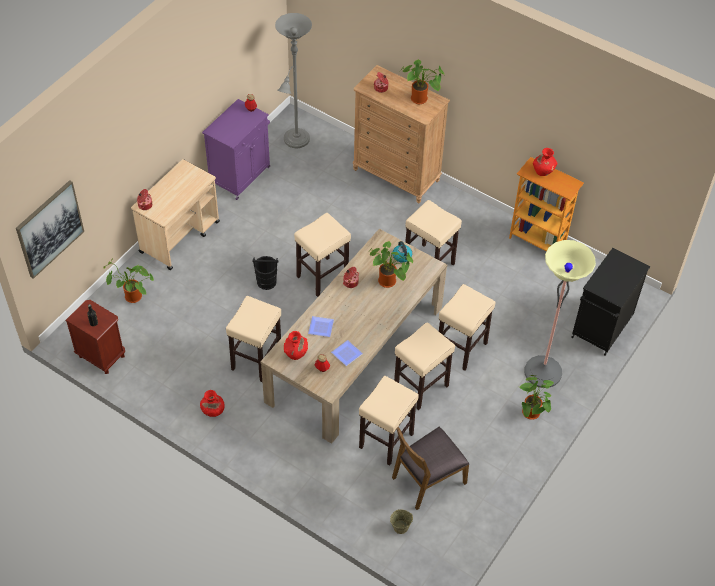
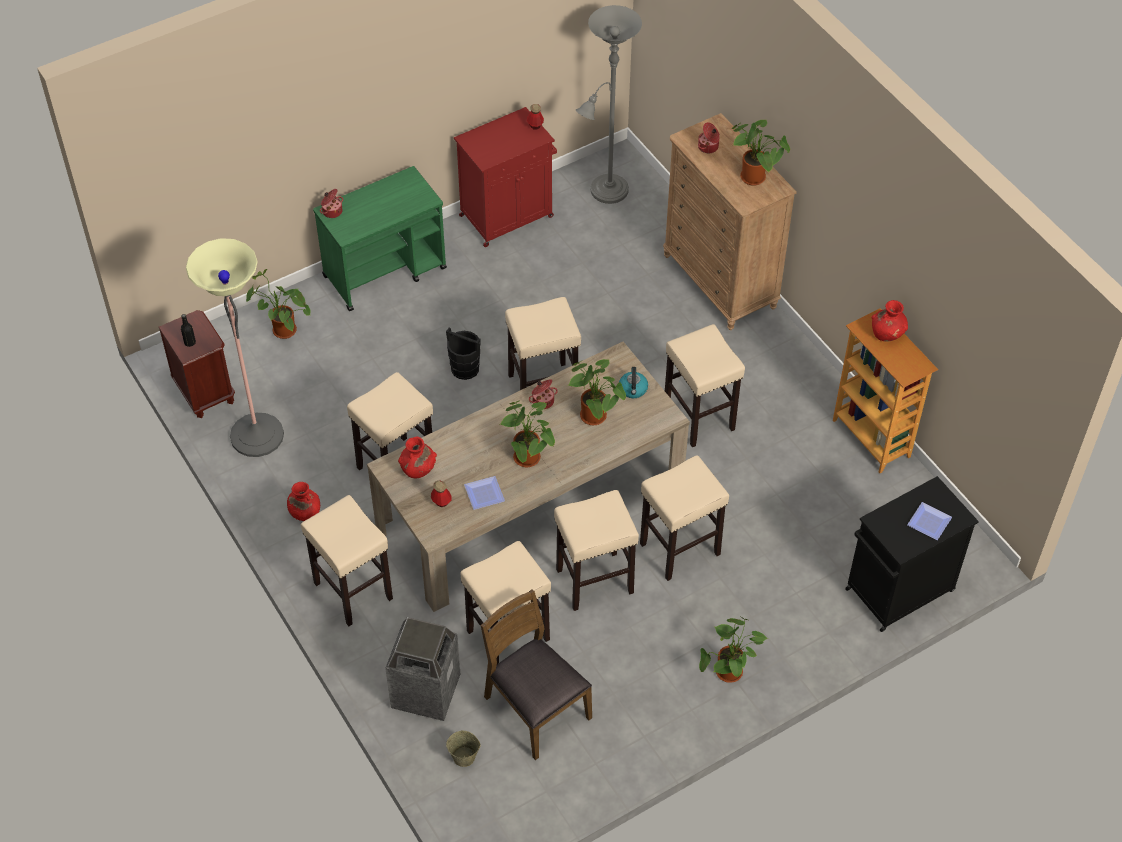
camera: 25 degrees right, 0 degrees up
picture [16,180,84,279] -> none
beige cart [131,159,220,270] -> green cart [313,166,447,311]
purple cabinet [202,99,270,200] -> red cabinet [454,107,557,247]
plate [308,316,334,337] -> plate moved to [907,502,952,540]
brown chair [392,427,469,510] -> brown chair turned 60 degrees clockwise [481,590,592,760]
floor lamp [524,240,596,388] -> floor lamp moved to [186,238,284,457]
none -> beige stool [301,495,393,626]
none -> trash can [385,617,460,721]
none -> potted plant [501,401,555,467]

